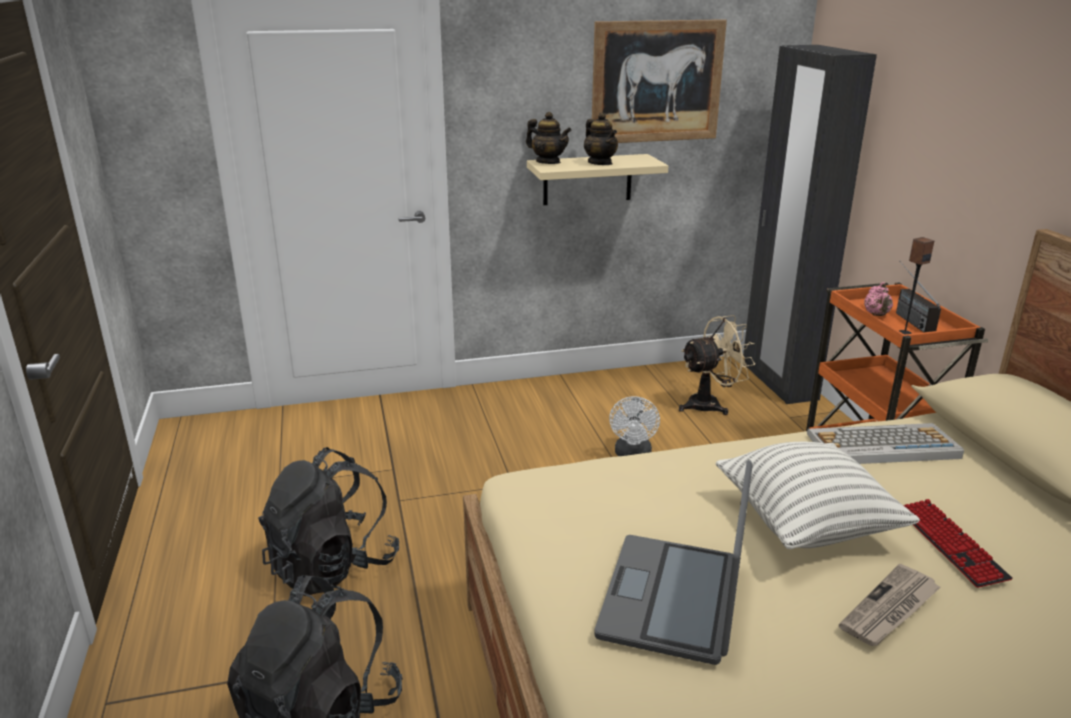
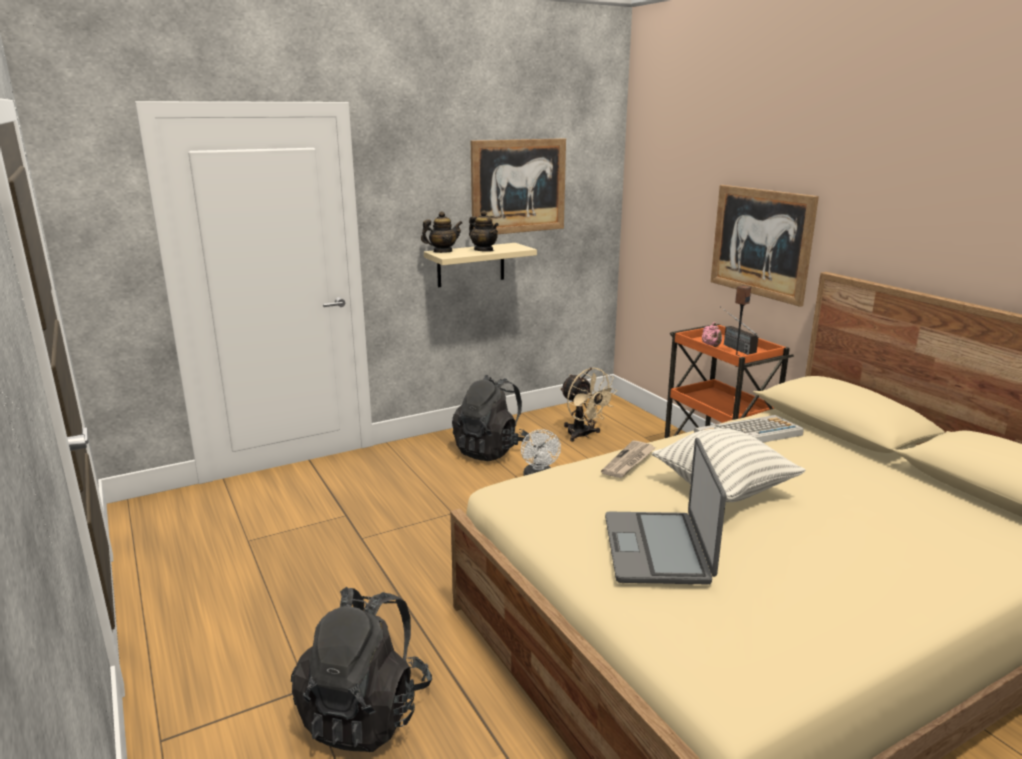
camera: 15 degrees left, 5 degrees down
black backpack [258,447,399,596] -> black backpack moved to [452,375,530,461]
teapot [526,112,572,164] -> teapot turned 45 degrees counterclockwise [421,211,462,253]
beige fan [679,315,755,415] -> beige fan turned 90 degrees clockwise [560,367,617,442]
black wardrobe [743,45,877,404] -> none
newspaper [839,564,940,646] -> newspaper moved to [601,440,656,478]
keyboard [903,499,1013,588] -> none
none -> picture [711,185,819,307]

